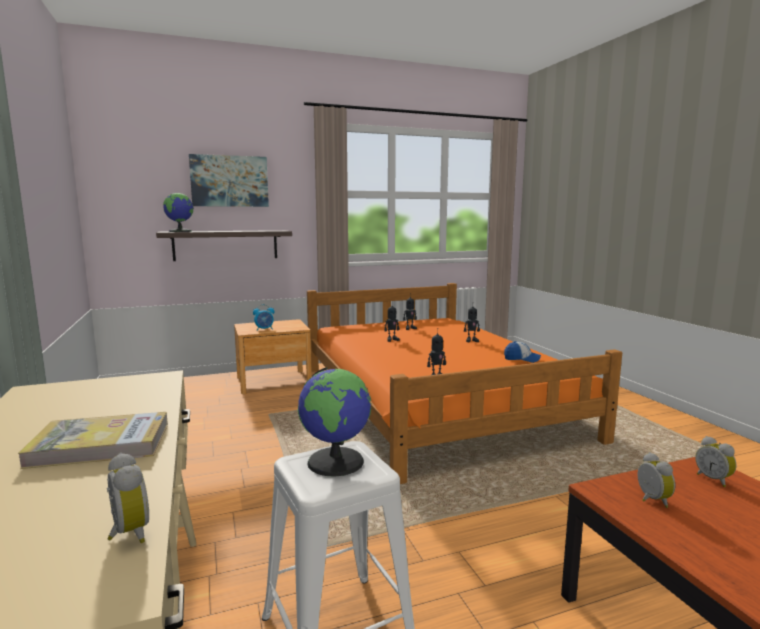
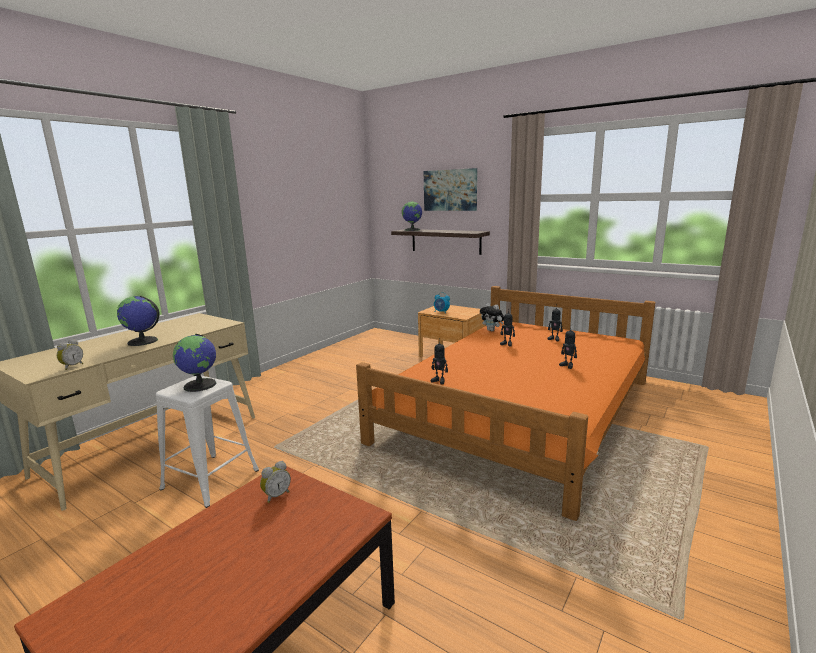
camera: 55 degrees right, 5 degrees up
book [18,412,168,469] -> globe [117,296,160,346]
cap [504,341,541,363] -> none
alarm clock [695,436,737,487] -> none
none -> plush toy [480,303,504,331]

